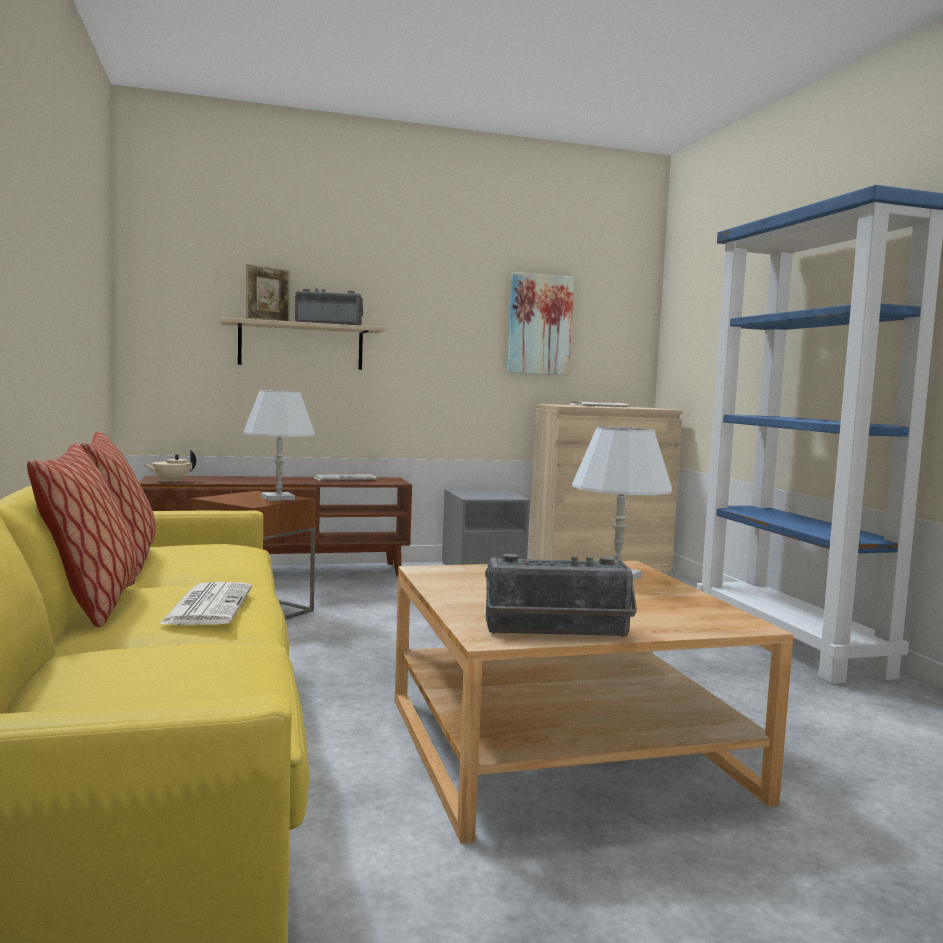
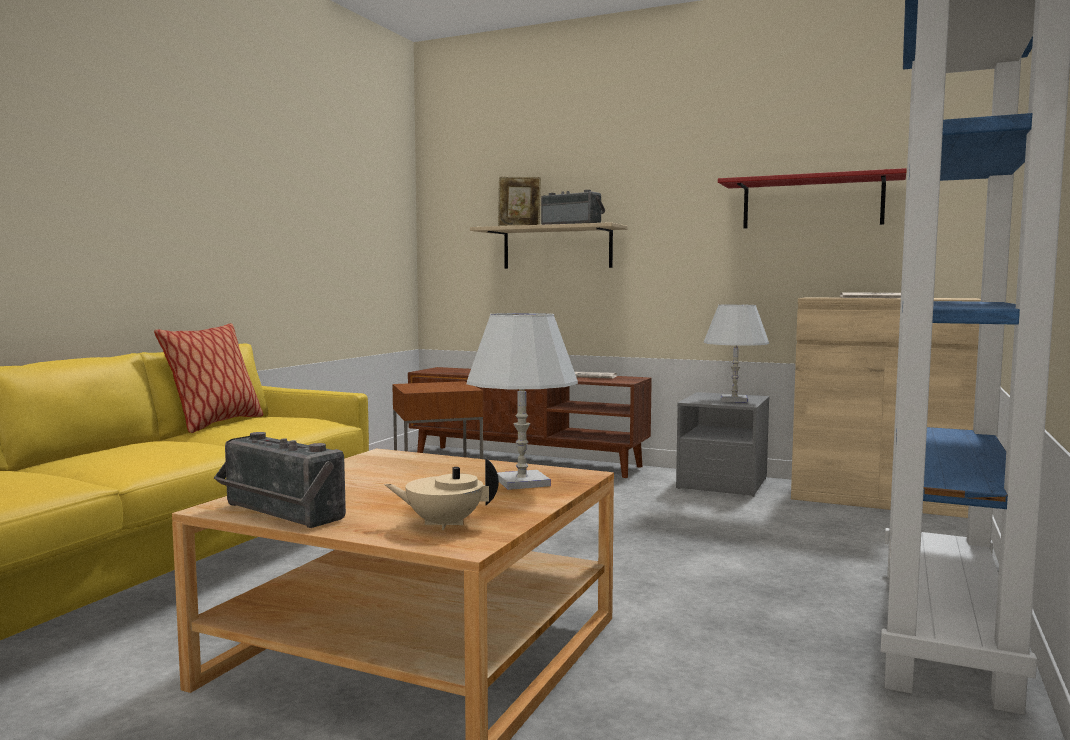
camera: 40 degrees right, 0 degrees up
pillow [27,444,138,627] -> none
beige teapot [143,450,196,483] -> beige teapot moved to [384,458,499,530]
newspaper [159,582,252,625] -> none
white table lamp [243,390,315,501] -> white table lamp moved to [704,304,769,403]
picture [507,272,574,375] -> red shelf [718,168,907,228]

